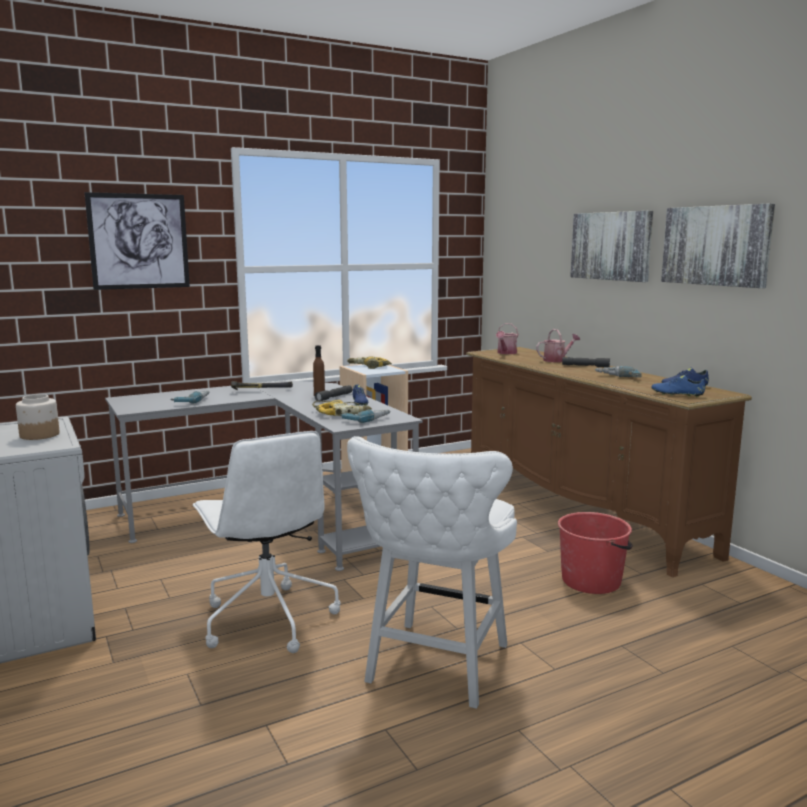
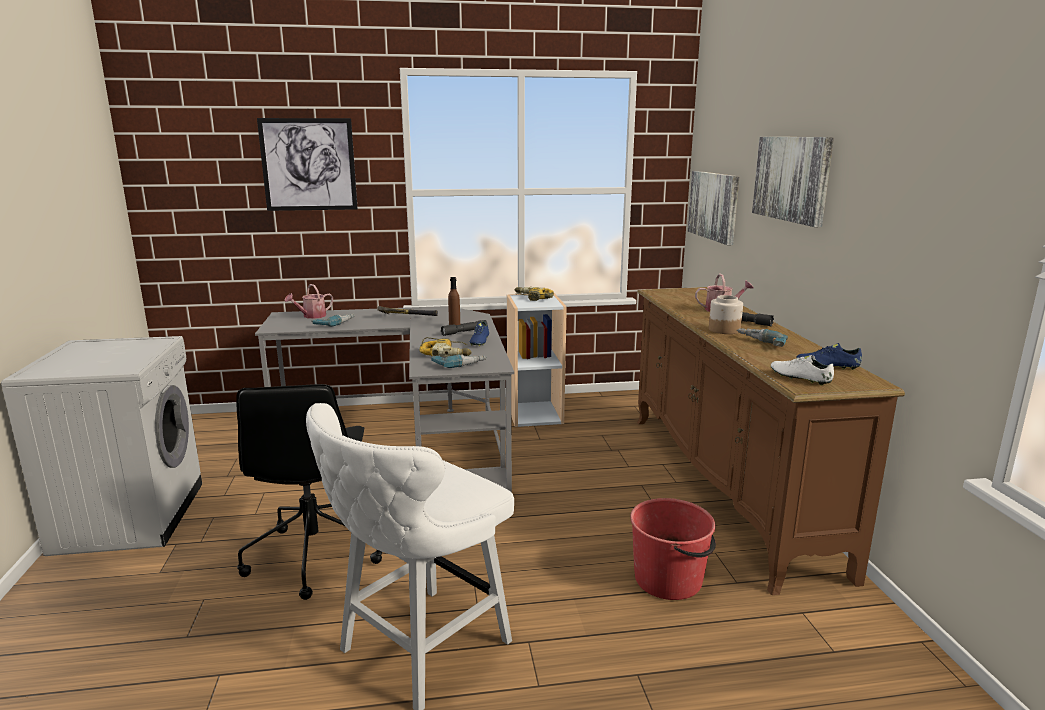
camera: 20 degrees right, 5 degrees up
jar [16,394,60,440] -> jar moved to [709,295,743,334]
white office chair [193,431,341,653] -> black office chair [236,384,382,600]
watering can [496,323,519,354] -> watering can moved to [285,284,333,319]
blue shoe [651,375,705,397] -> white shoe [771,355,834,386]
picture [661,203,775,288] -> picture moved to [688,171,739,245]

